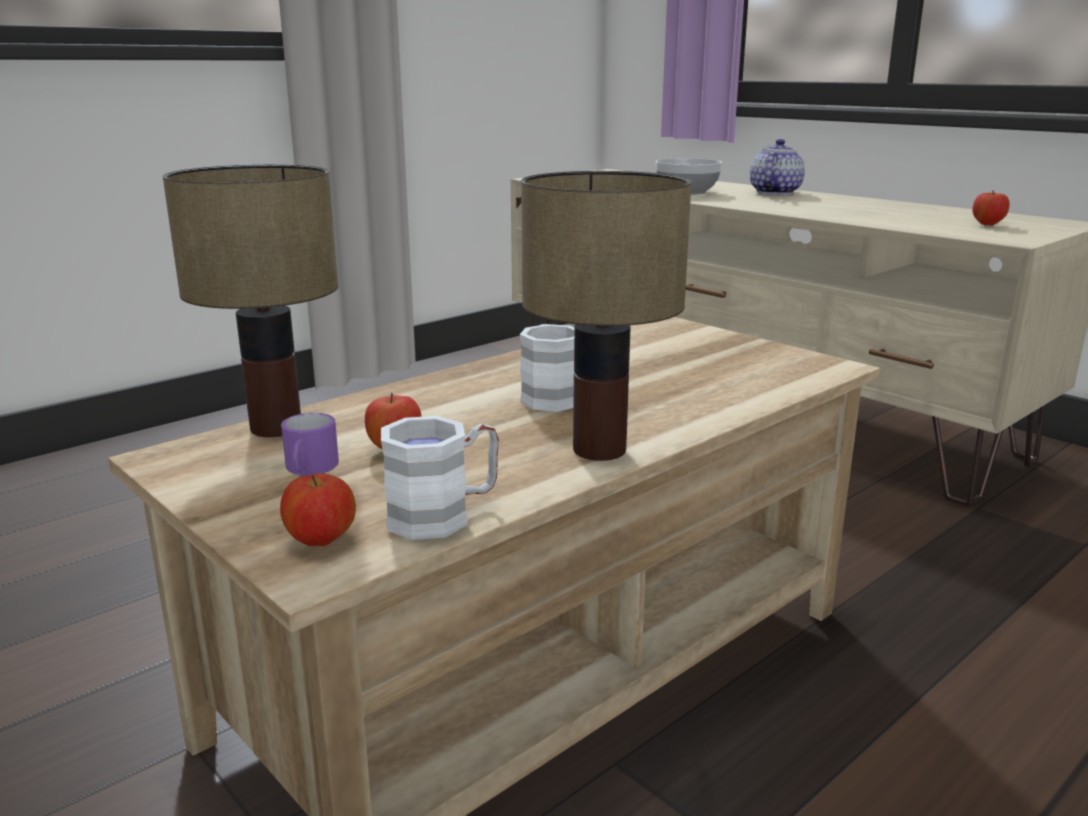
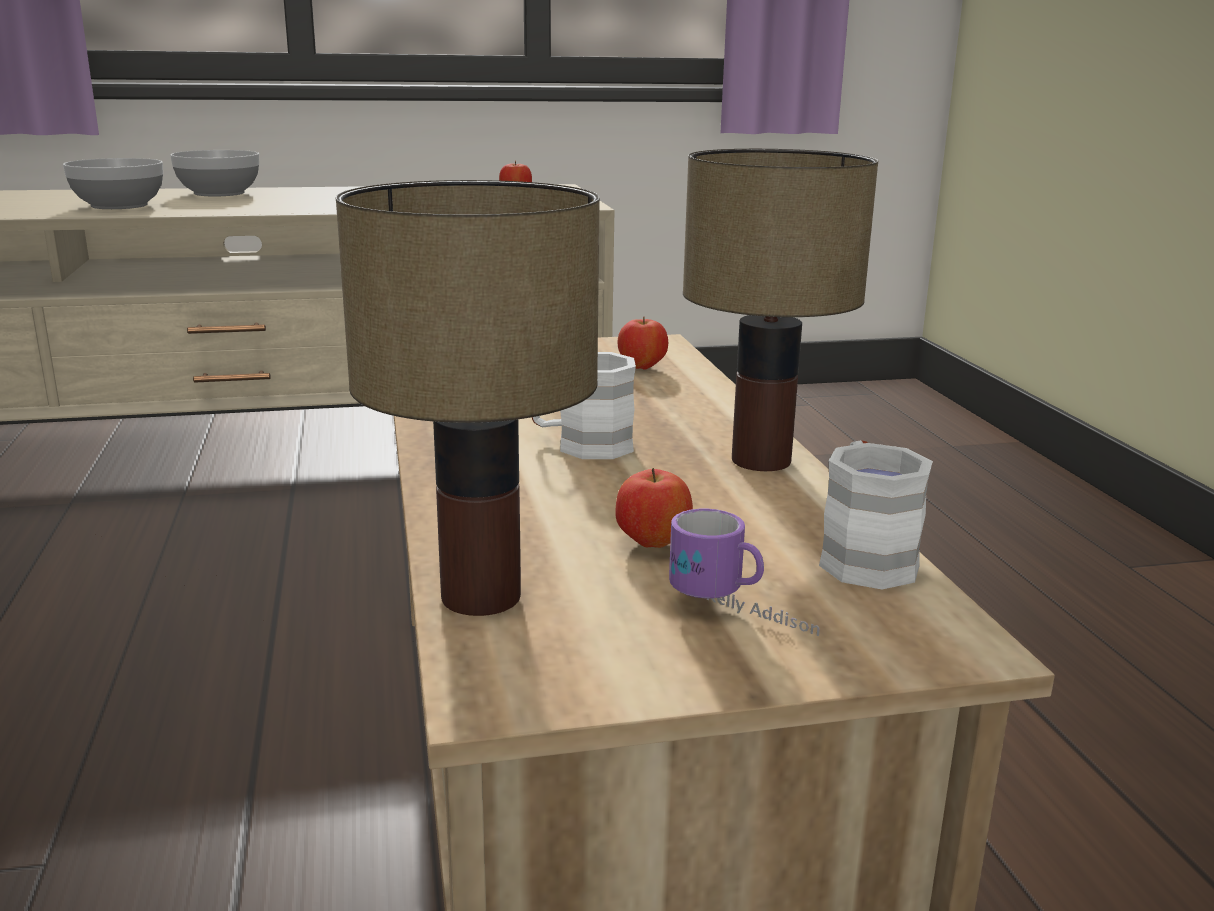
camera: 60 degrees left, 0 degrees up
apple [280,473,356,546] -> apple moved to [618,317,668,370]
teapot [750,139,805,195] -> bowl [170,150,259,196]

